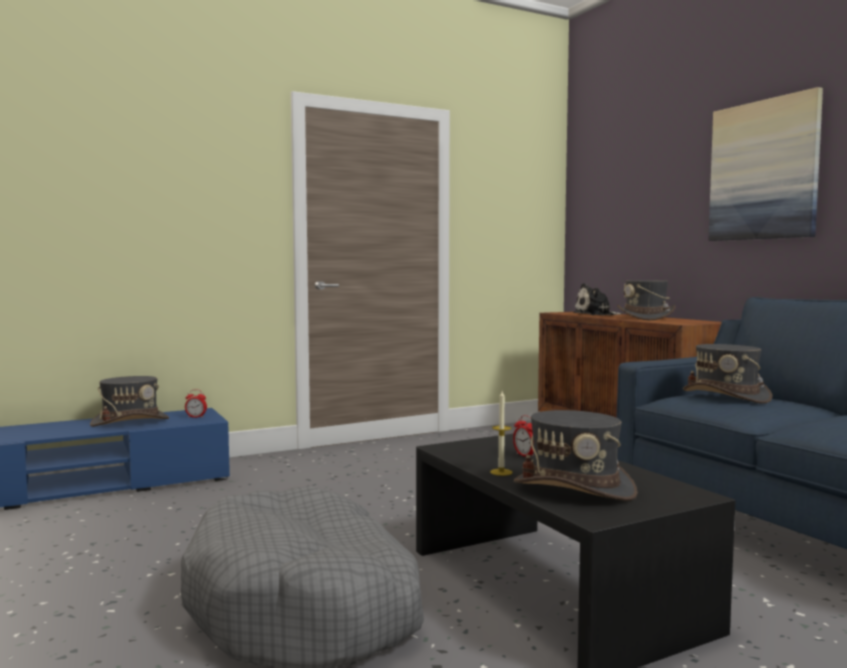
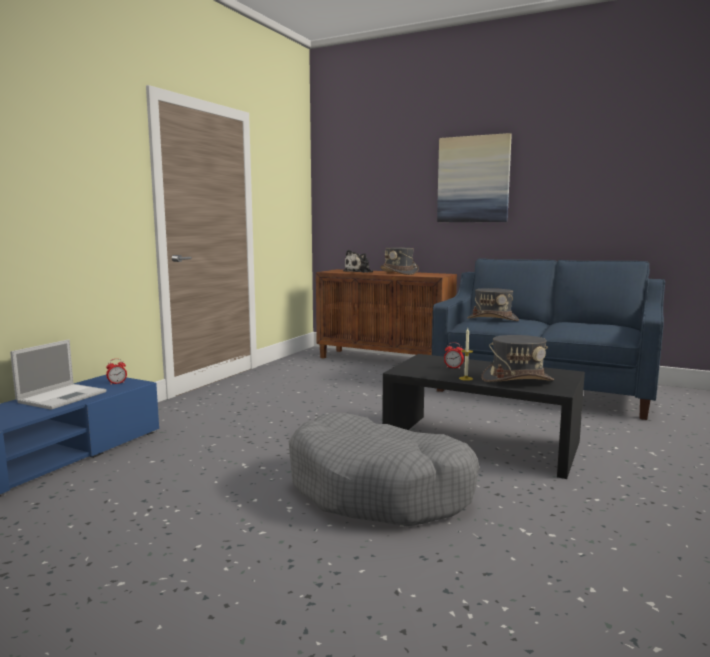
camera: 35 degrees left, 5 degrees up
grey hat [90,376,169,427] -> laptop [10,339,106,410]

